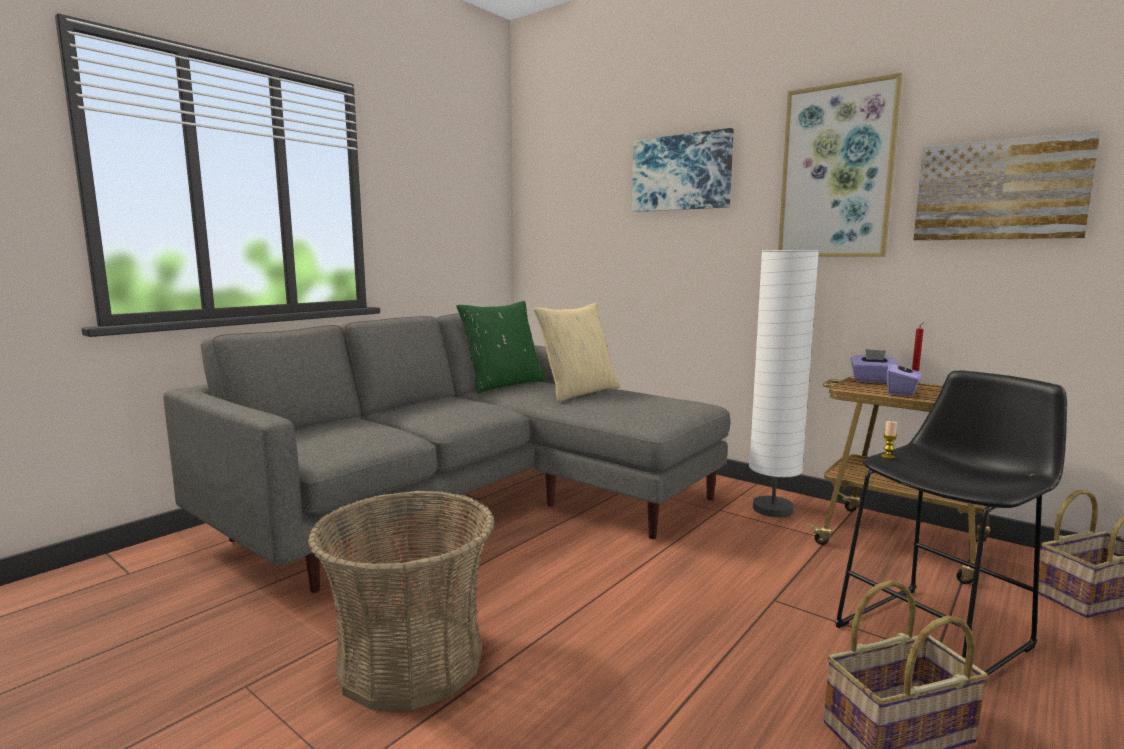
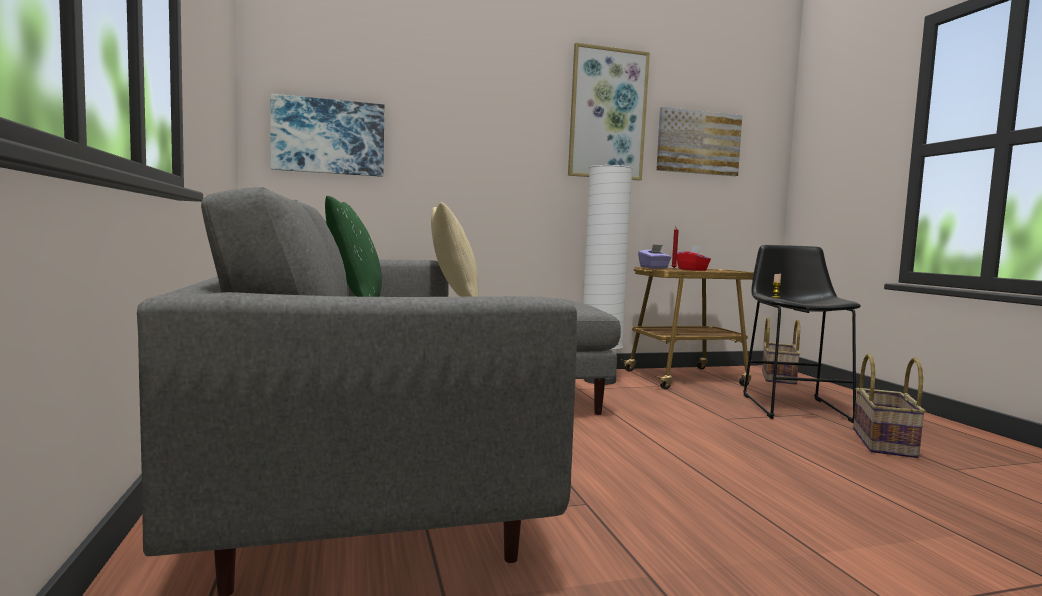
camera: 55 degrees left, 5 degrees down
basket [307,490,495,710] -> none
picture [632,128,734,212] -> picture moved to [270,94,384,177]
purple tissue box [887,359,921,396] -> red tissue box [676,246,711,271]

